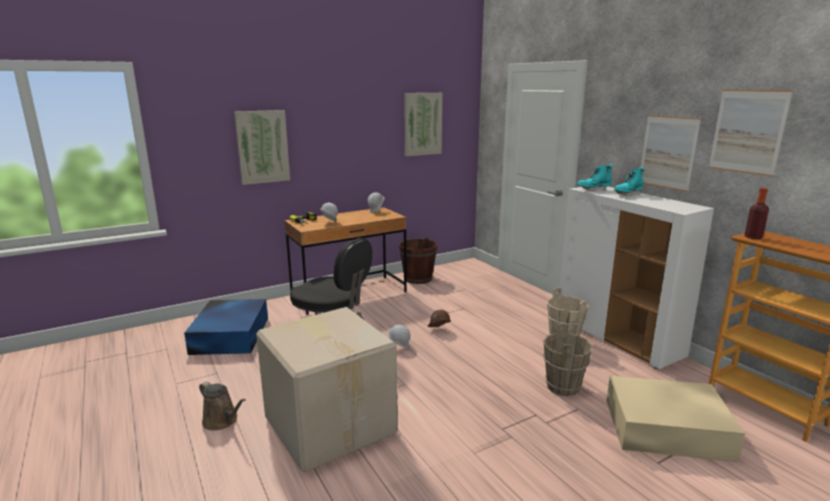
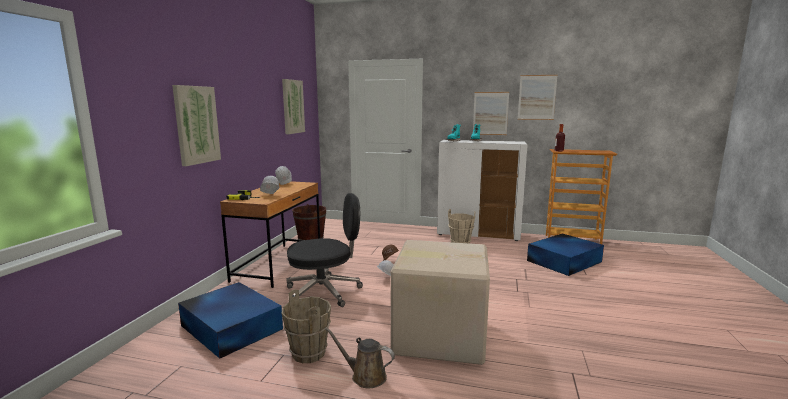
camera: 45 degrees left, 5 degrees down
brown watering can [199,381,246,431] -> brown watering can turned 150 degrees counterclockwise [325,327,395,388]
brown bucket [543,323,592,396] -> brown bucket moved to [281,289,331,363]
beige storage box [606,376,745,462] -> blue storage box [527,233,604,276]

